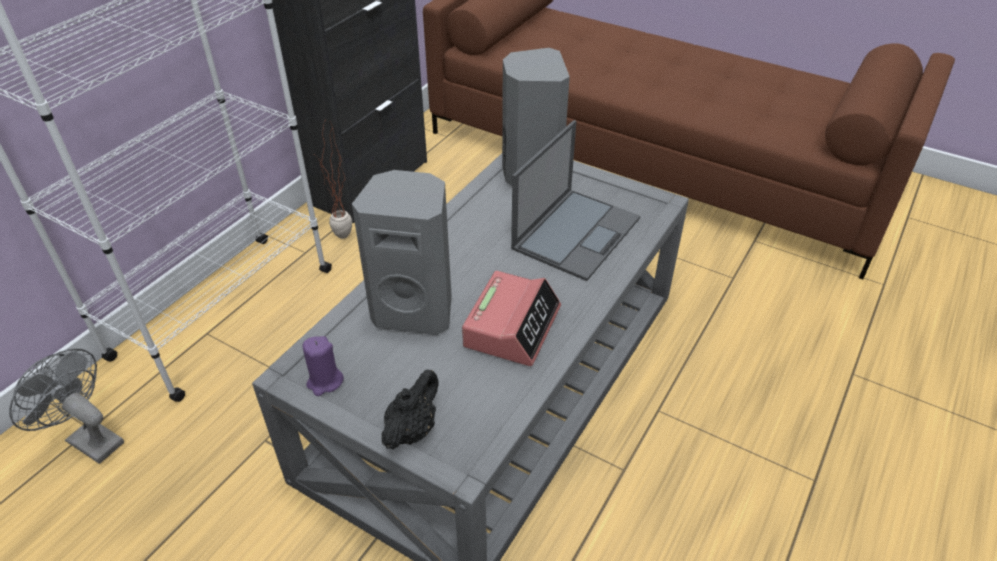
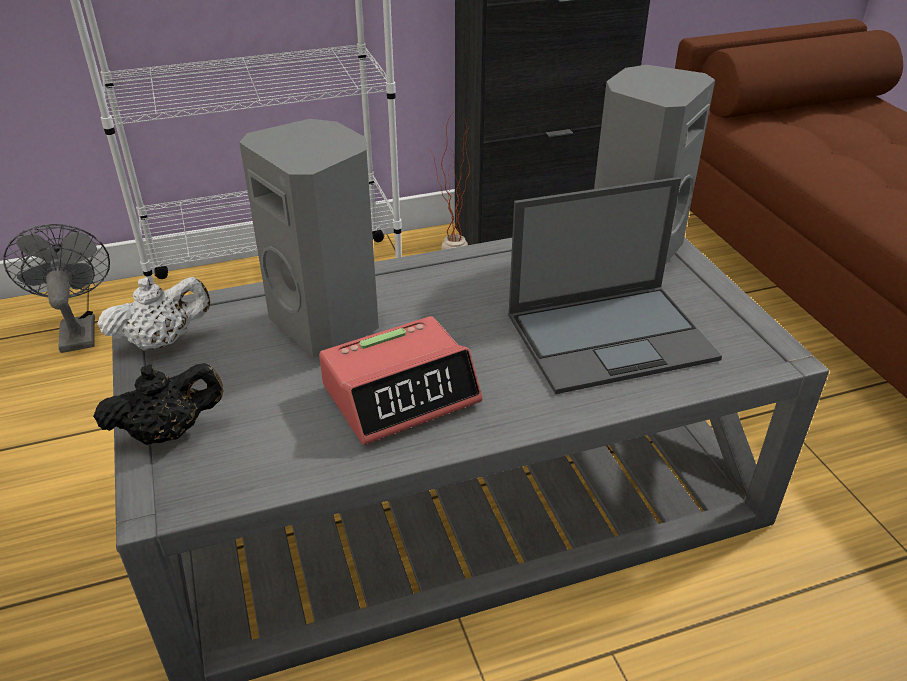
camera: 40 degrees right, 5 degrees down
purple candle [303,336,344,396] -> white teapot [97,277,210,351]

